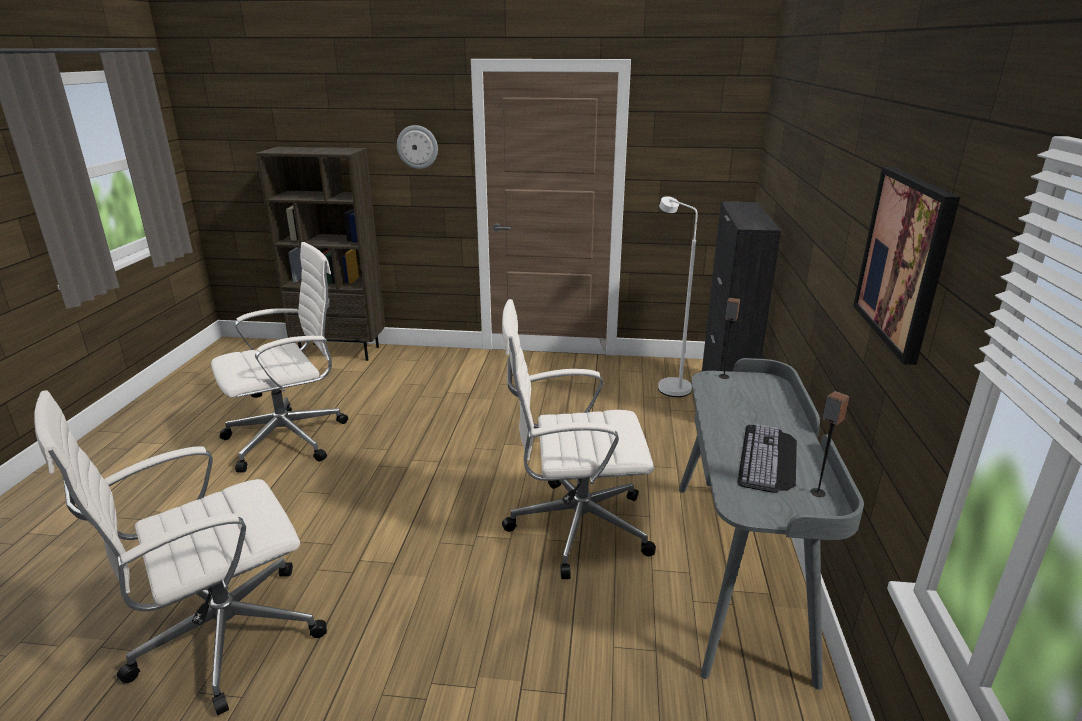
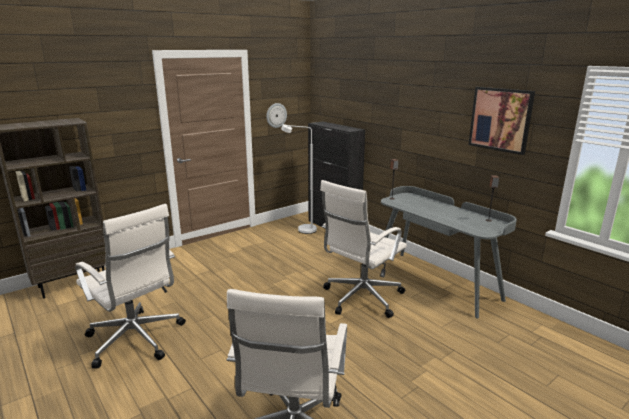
camera: 45 degrees left, 5 degrees down
white office chair [211,242,348,473] -> white office chair turned 120 degrees clockwise [75,204,186,369]
wall clock [397,125,438,169] -> wall clock moved to [267,103,287,128]
keyboard [737,424,797,493] -> none

